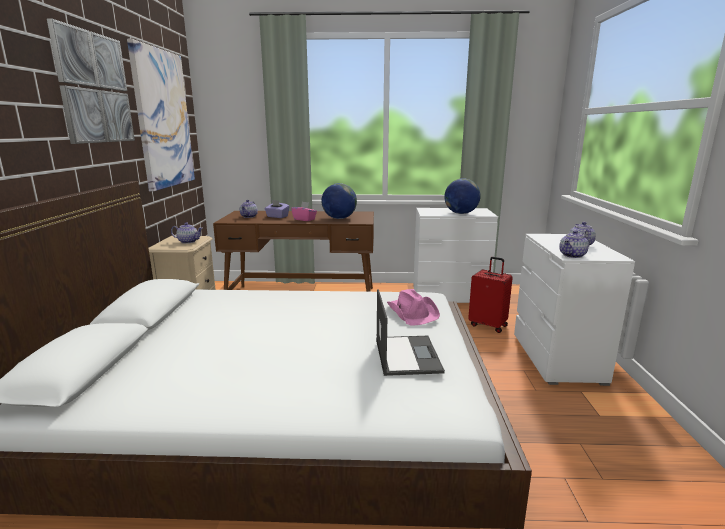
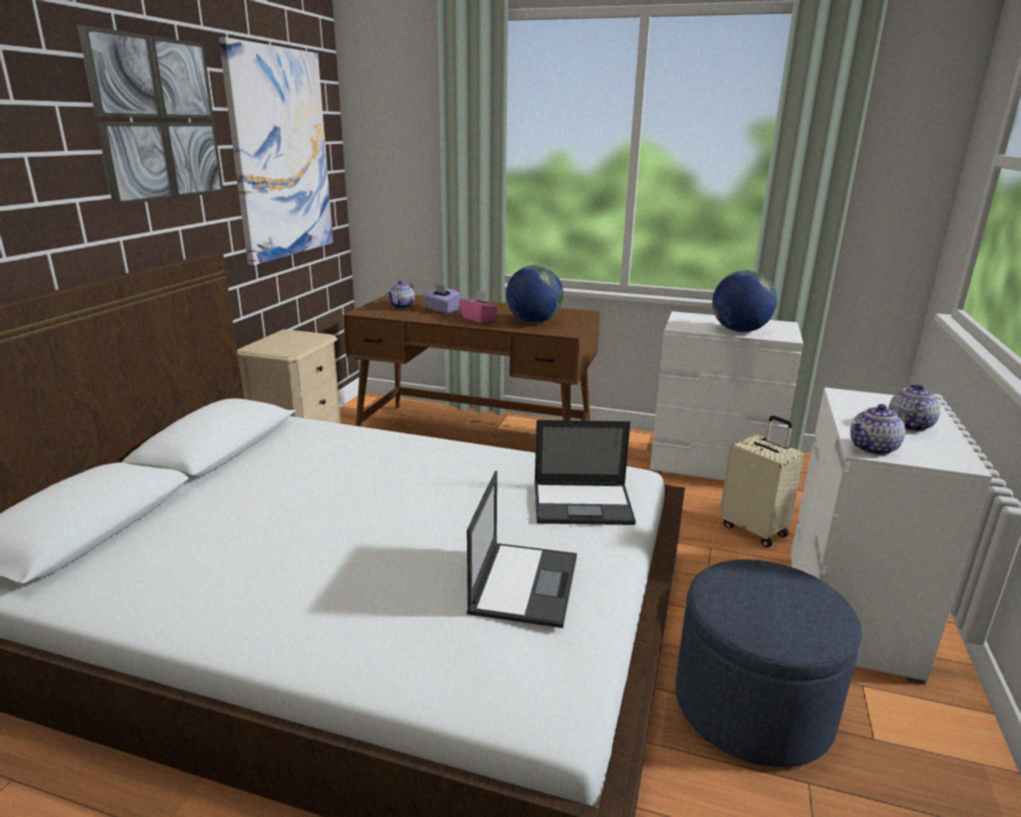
camera: 15 degrees right, 5 degrees up
teapot [171,222,203,244] -> none
pink hat [387,289,440,326] -> laptop [535,420,636,525]
red suitcase [468,257,513,333] -> beige suitcase [720,416,804,547]
none -> blue ottoman [676,559,862,767]

